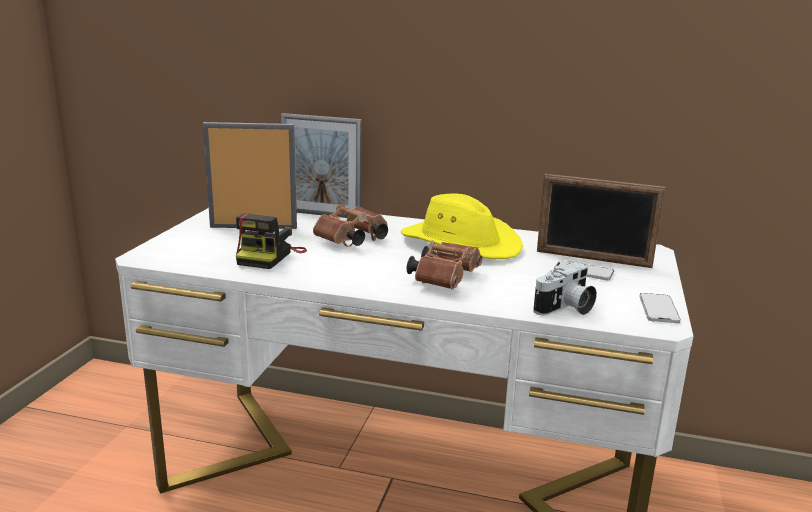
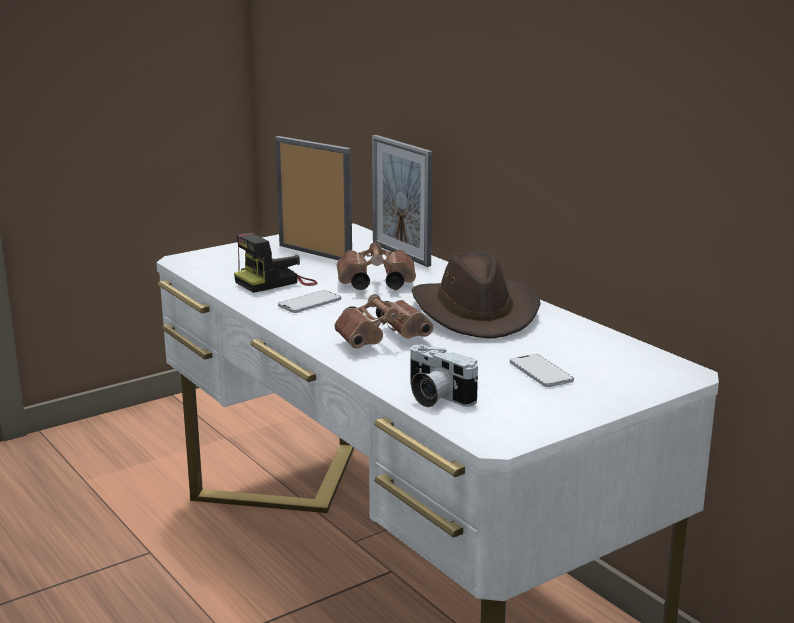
camera: 40 degrees right, 0 degrees up
yellow hat [400,194,523,259] -> brown hat [412,251,541,339]
camera [533,262,597,316] -> camera turned 45 degrees clockwise [410,344,478,408]
picture frame [537,174,665,268] -> none
phone [639,293,681,323] -> phone moved to [278,290,341,313]

